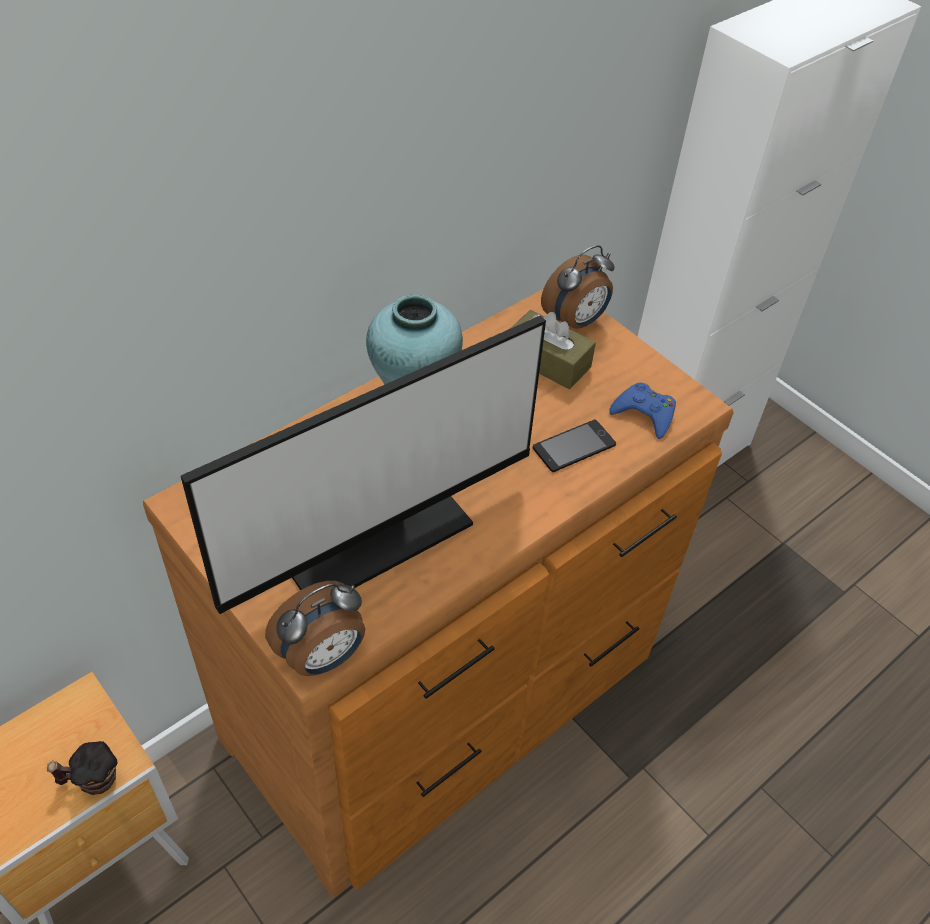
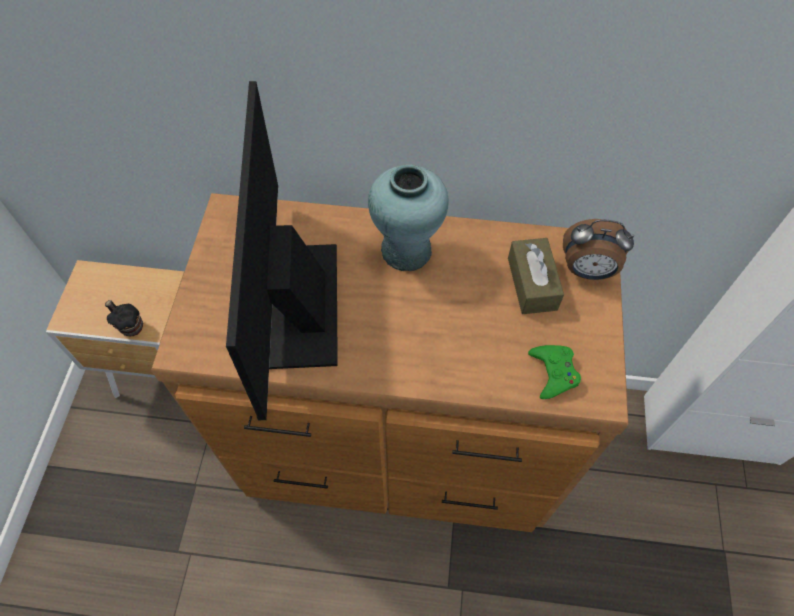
camera: 50 degrees right, 10 degrees up
monitor [181,315,546,614] -> monitor turned 75 degrees clockwise [226,81,338,421]
alarm clock [265,581,365,676] -> none
phone [533,420,616,472] -> none
blue game controller [609,382,676,439] -> green game controller [528,345,581,399]

